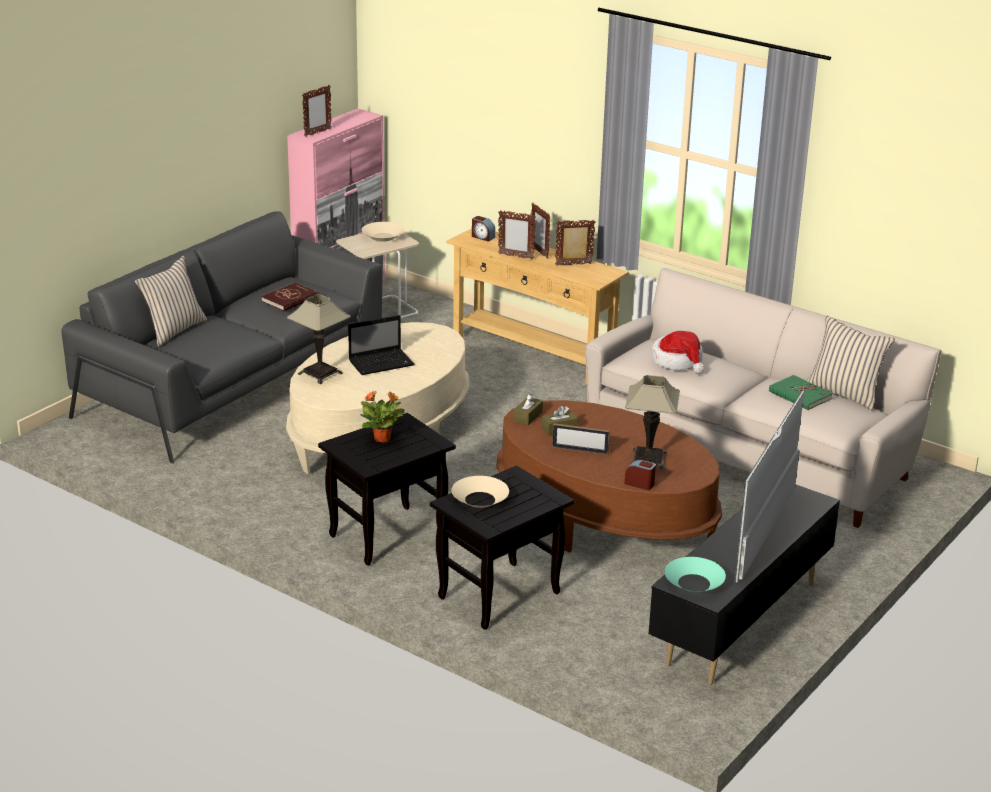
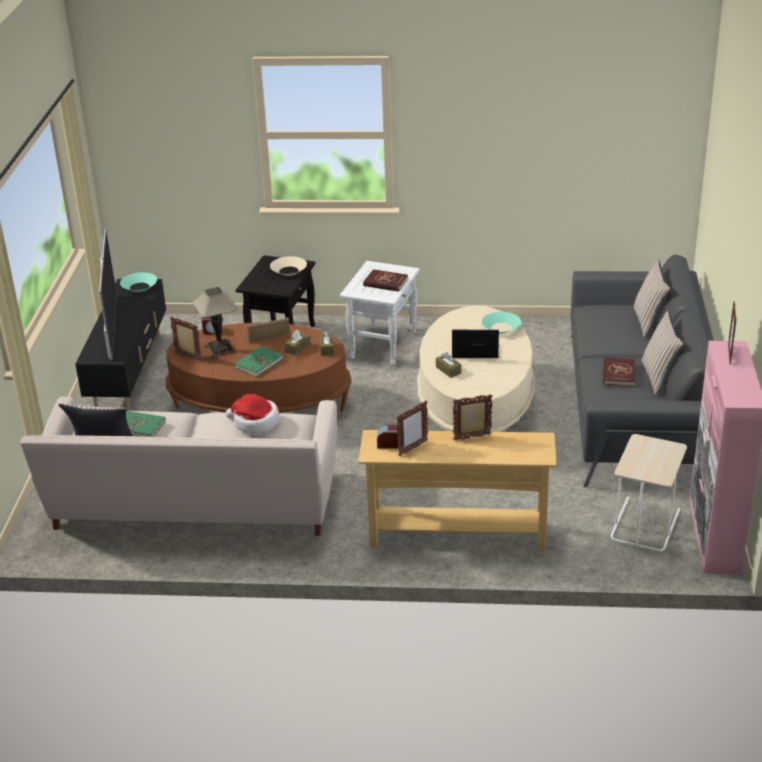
camera: 150 degrees right, 5 degrees up
table lamp [287,294,350,384] -> turquoise bowl [482,312,521,333]
black side table [318,413,456,566] -> white side table [339,261,419,366]
laptop [348,315,414,375] -> laptop turned 60 degrees clockwise [452,330,499,358]
potted plant [360,391,405,443] -> red book [363,269,408,292]
beige bowl [362,222,404,242] -> none
alarm clock [472,216,495,242] -> alarm clock moved to [377,425,399,448]
picture frame [531,203,550,259] -> picture frame moved to [170,316,202,361]
none -> green book [234,346,284,377]
none -> brown tissue box [436,352,461,378]
none -> beige pillow [641,310,684,395]

